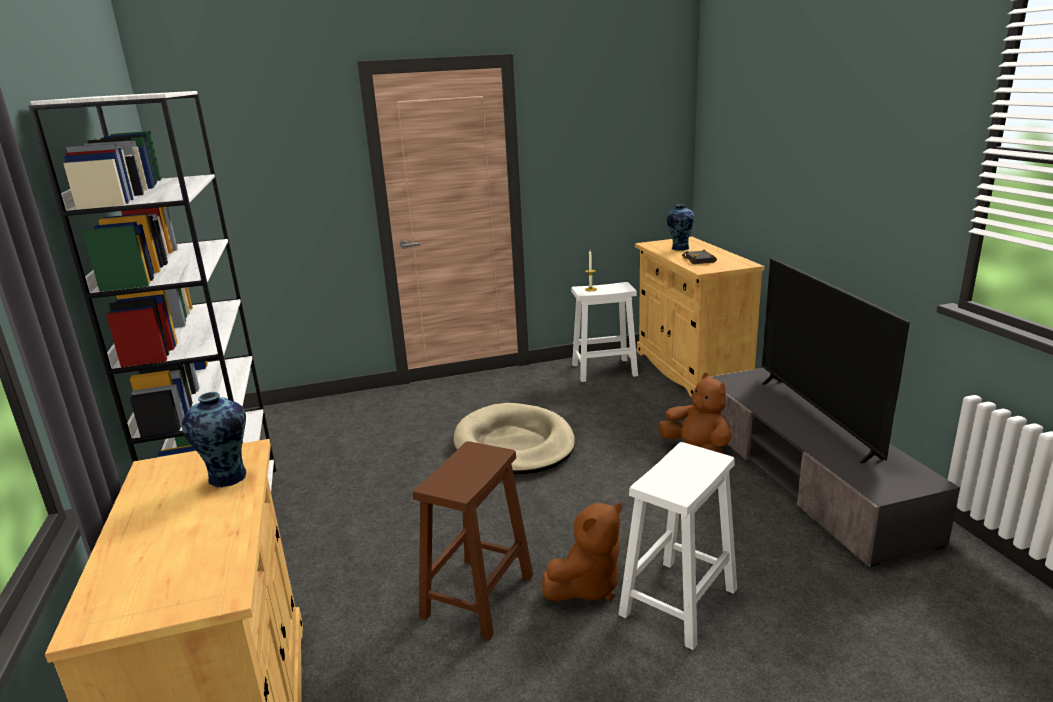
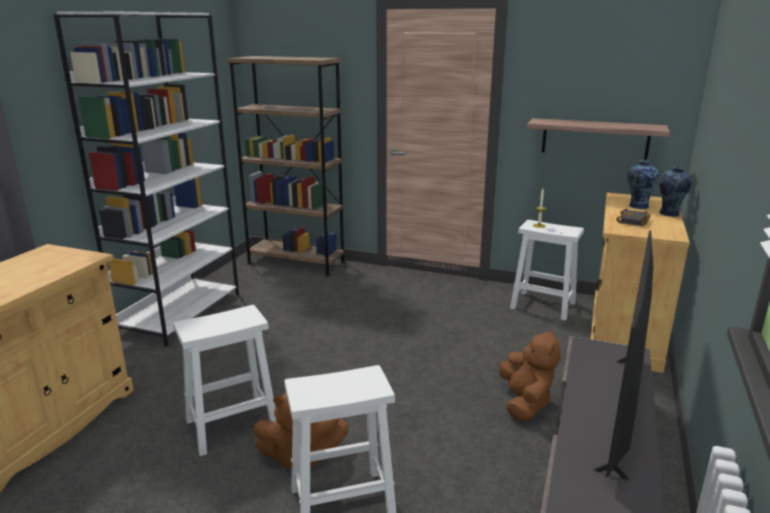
camera: 35 degrees right, 0 degrees up
vase [182,392,246,488] -> vase moved to [659,166,692,217]
brown stool [413,441,533,640] -> white stool [173,305,276,456]
beige dog bed [454,403,575,474] -> none
none -> brown bookcase [226,56,345,277]
none -> shelf [527,118,670,160]

